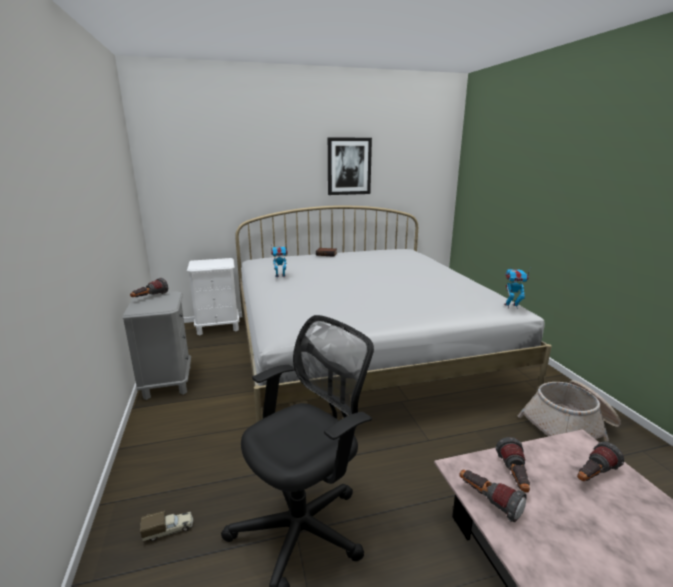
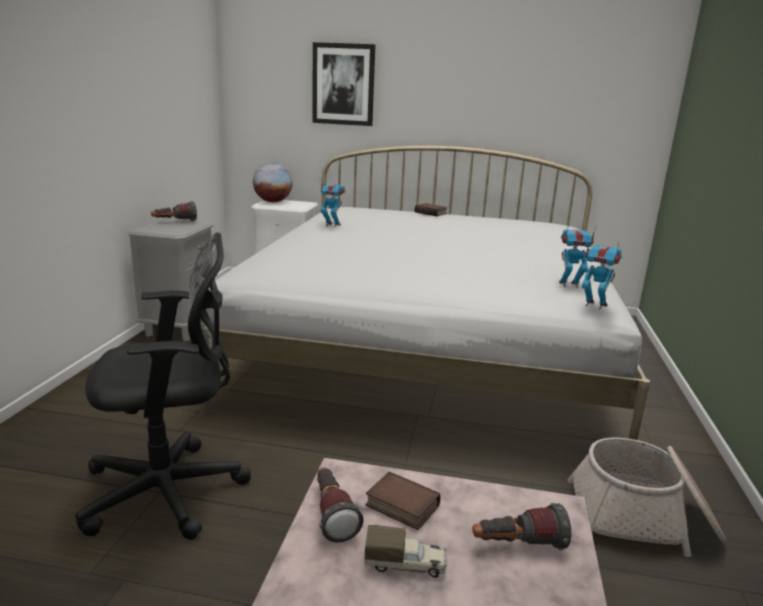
camera: 25 degrees right, 0 degrees up
toy truck [140,511,193,541] -> toy truck moved to [364,525,447,578]
picture [328,137,372,195] -> picture moved to [312,42,375,126]
flashlight [496,437,530,493] -> book [365,472,441,530]
none -> globe [253,163,292,202]
none -> toy robot [559,225,597,288]

